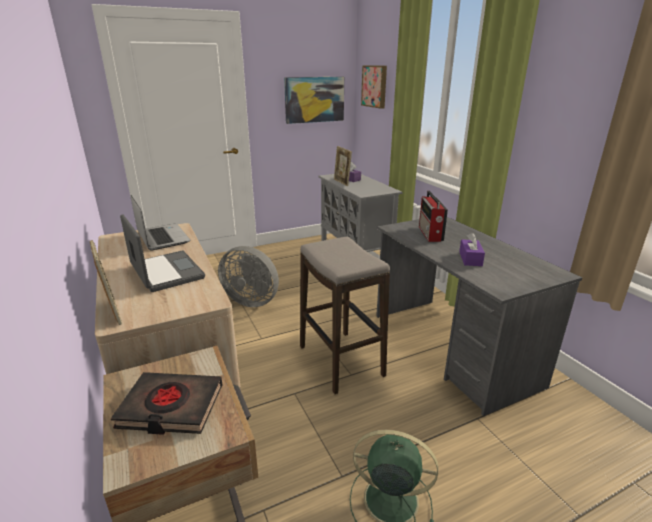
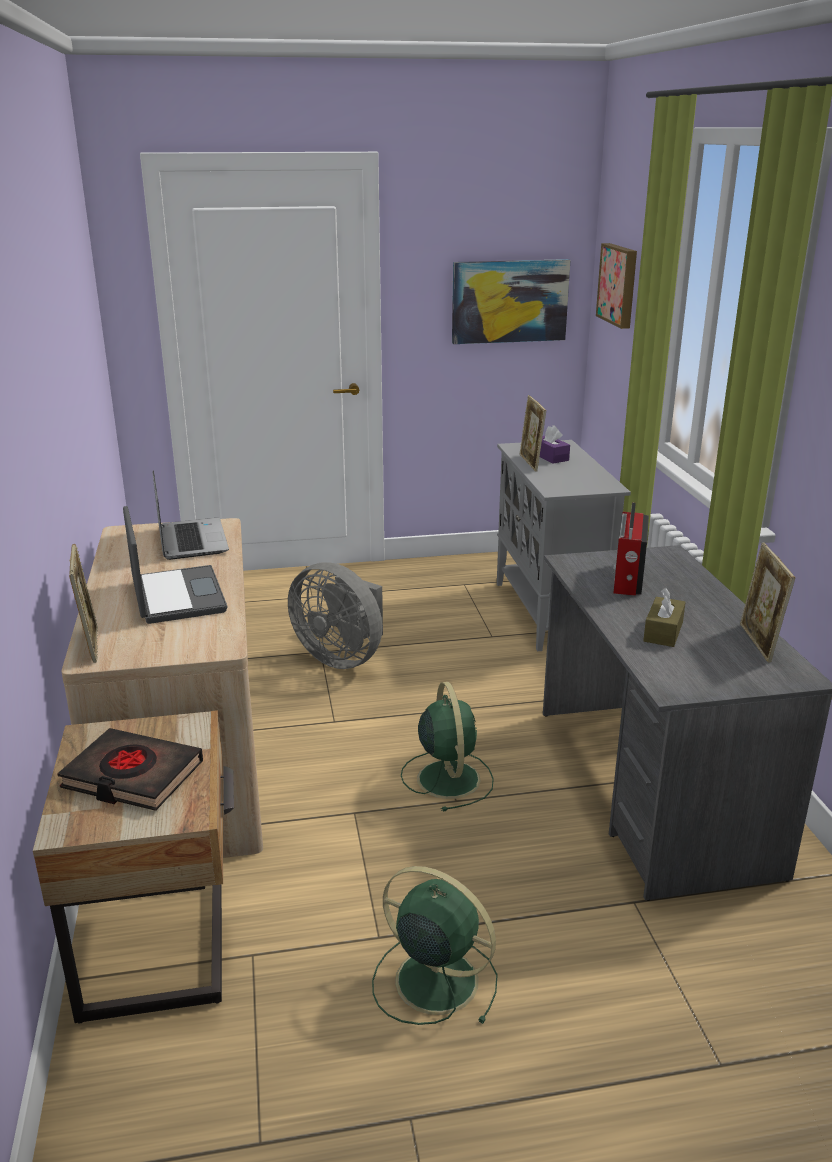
camera: 15 degrees right, 0 degrees up
stool [300,237,390,394] -> green fan [401,682,494,811]
purple tissue box [459,233,485,266] -> brown tissue box [643,588,686,647]
none -> picture frame [740,543,795,663]

